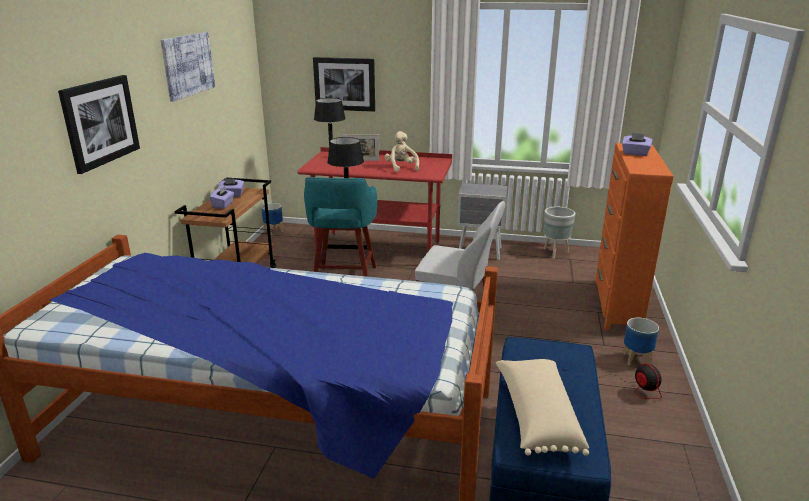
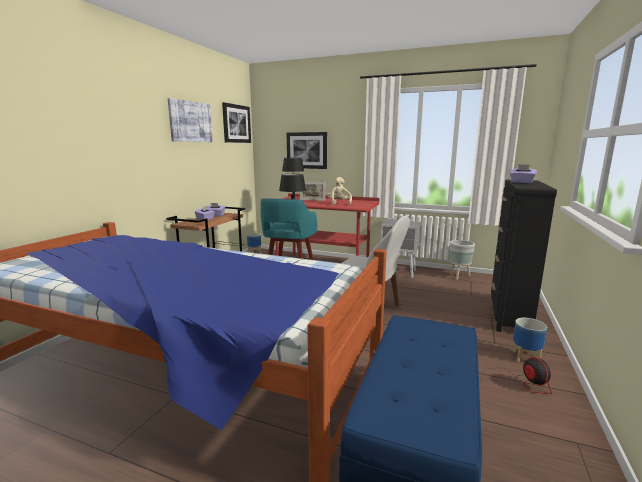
camera: 10 degrees right, 10 degrees down
picture [58,75,140,174] -> picture moved to [222,102,251,143]
beige pillow [496,359,589,456] -> none
orange dresser [596,143,674,330] -> black dresser [491,180,557,332]

